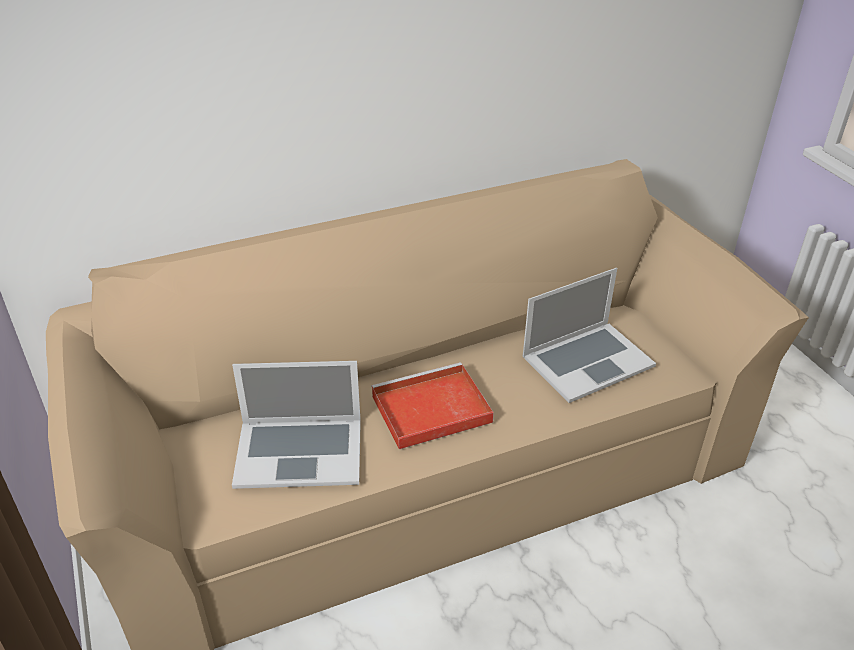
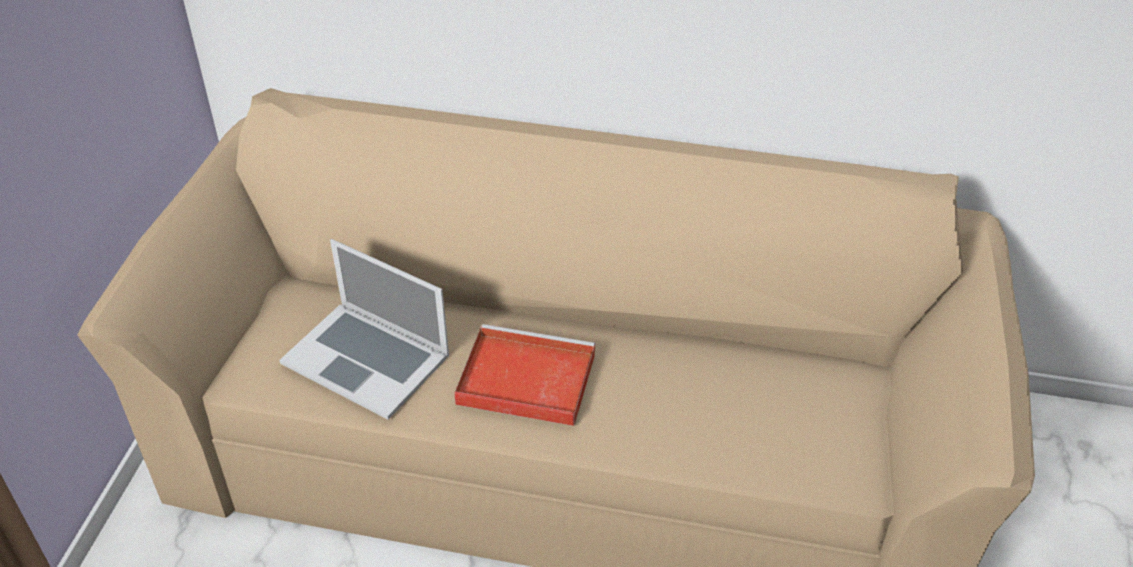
camera: 35 degrees right, 5 degrees up
laptop [523,268,656,403] -> none

